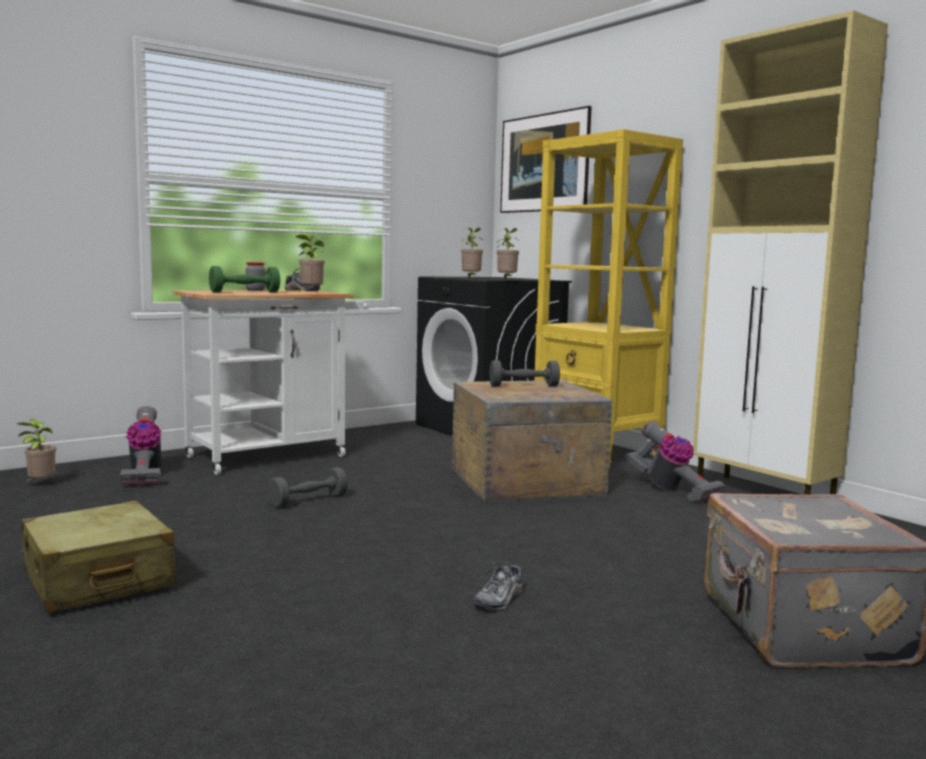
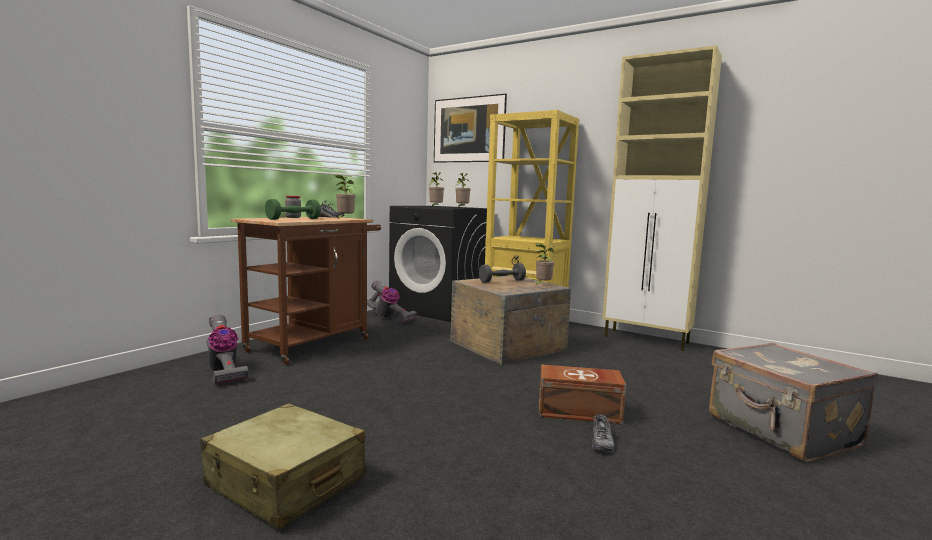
camera: 20 degrees left, 0 degrees up
potted plant [17,419,56,484] -> potted plant moved to [536,243,555,285]
white cart [173,290,370,475] -> brown cart [231,217,381,365]
grey dumbbell [268,467,348,508] -> none
vacuum cleaner [625,421,726,501] -> vacuum cleaner moved to [367,280,417,323]
none -> brown storage box [539,364,626,424]

